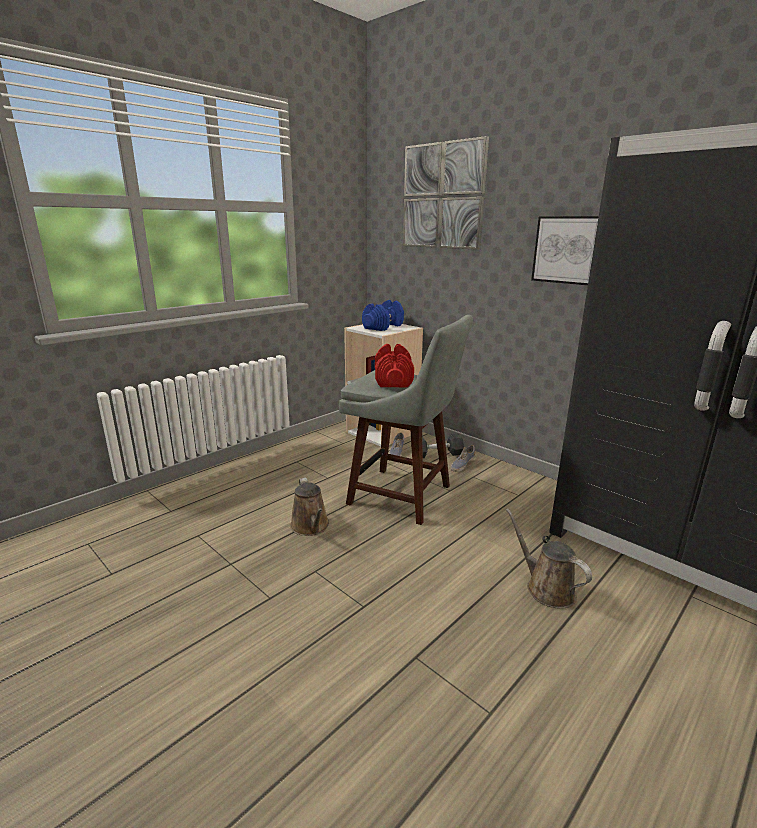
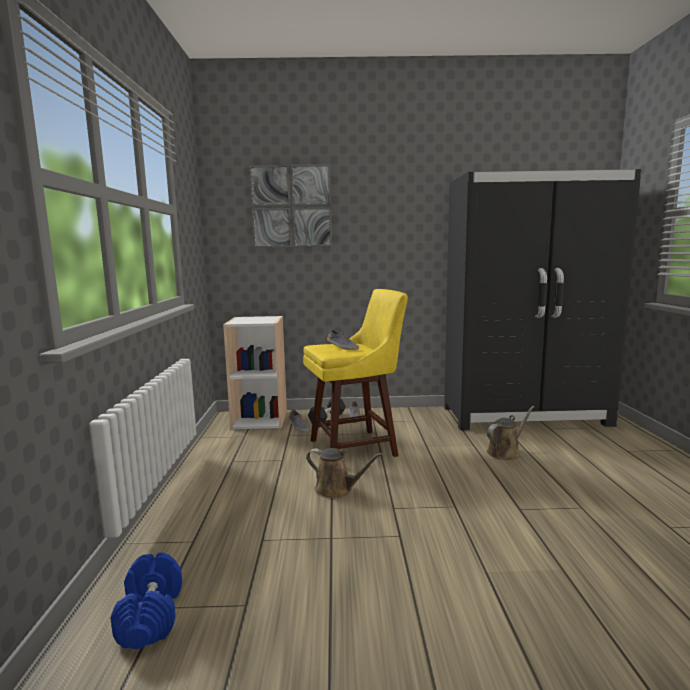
camera: 45 degrees left, 10 degrees down
grey stool [339,315,473,525] -> yellow stool [303,289,408,457]
blue dumbbell [362,300,404,331] -> blue dumbbell moved to [111,552,182,649]
red dumbbell [375,344,414,387] -> shoe [327,329,359,350]
brown watering can [506,508,592,608] -> brown watering can turned 135 degrees clockwise [487,406,535,460]
picture [531,216,599,285] -> none

